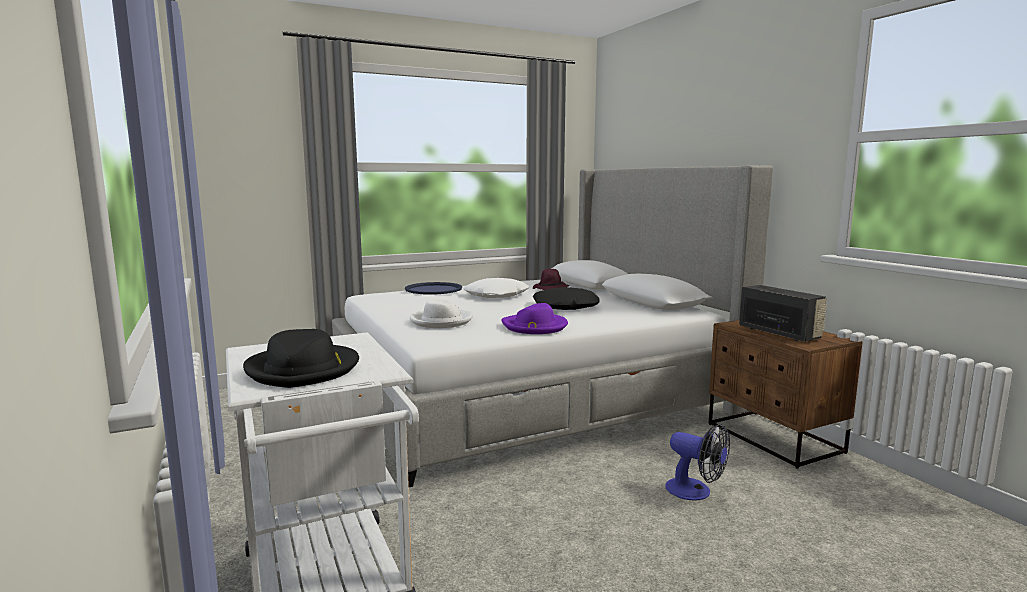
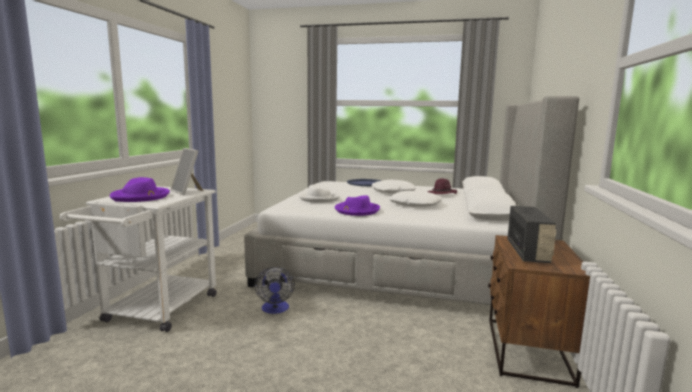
camera: 40 degrees right, 0 degrees up
black hat [243,329,359,388] -> purple hat [110,177,170,202]
black pillow [533,287,600,310] -> white pillow [389,191,442,207]
fan [665,424,730,501] -> fan moved to [255,267,295,314]
none -> picture frame [170,148,204,195]

